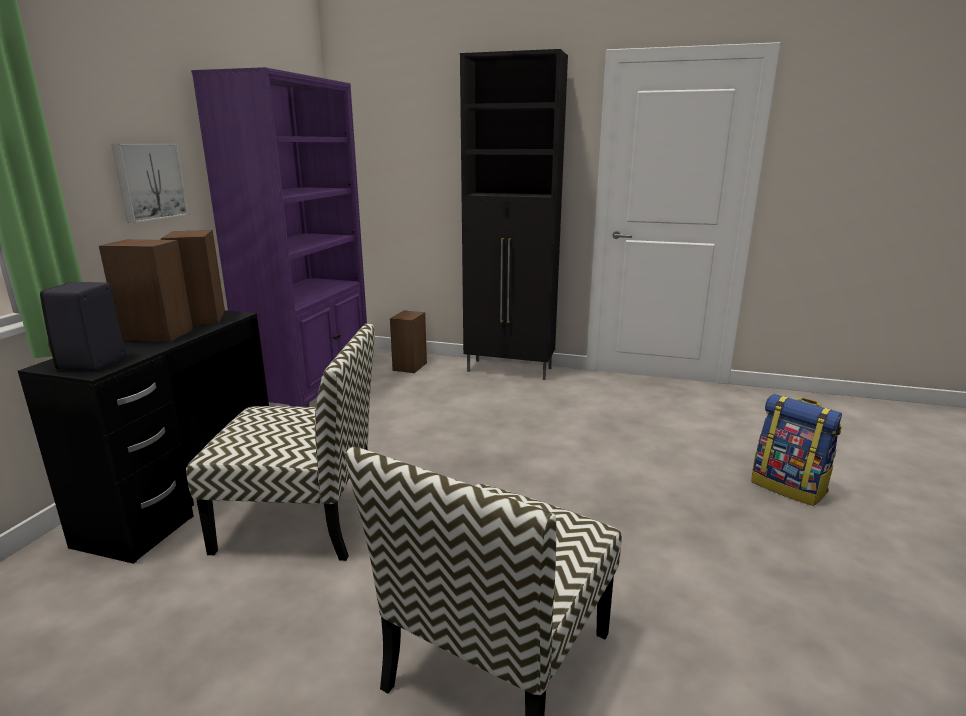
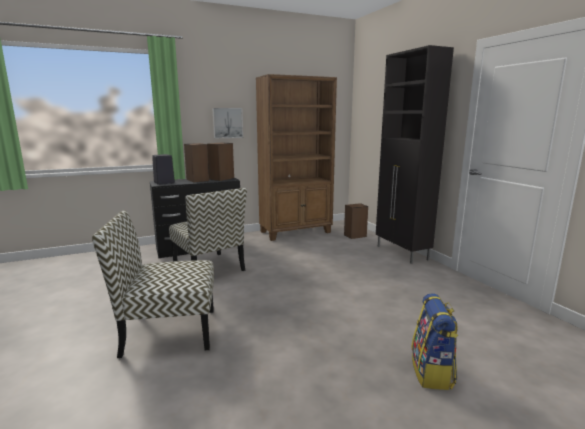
camera: 50 degrees right, 5 degrees down
purple bookcase [191,67,367,407] -> brown bookcase [256,74,337,241]

